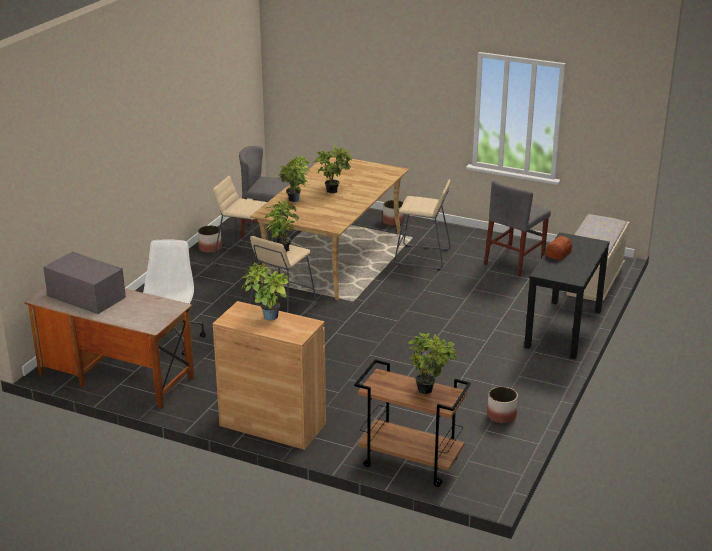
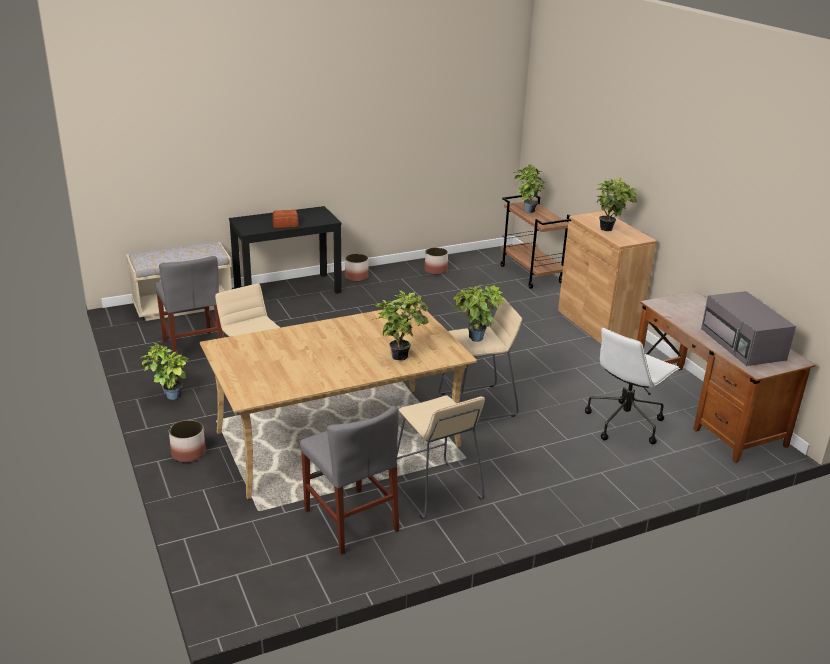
camera: 140 degrees left, 0 degrees up
planter [198,226,222,253] -> planter moved to [345,254,369,281]
potted plant [312,145,352,194] -> potted plant moved to [140,343,189,400]
grey chair [484,180,551,277] -> grey chair turned 75 degrees clockwise [155,256,223,356]

